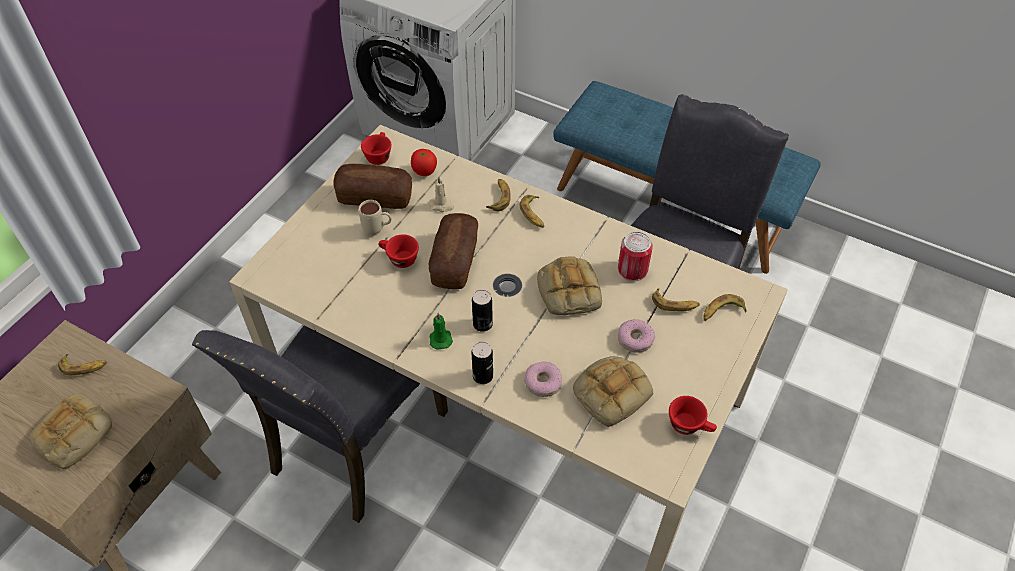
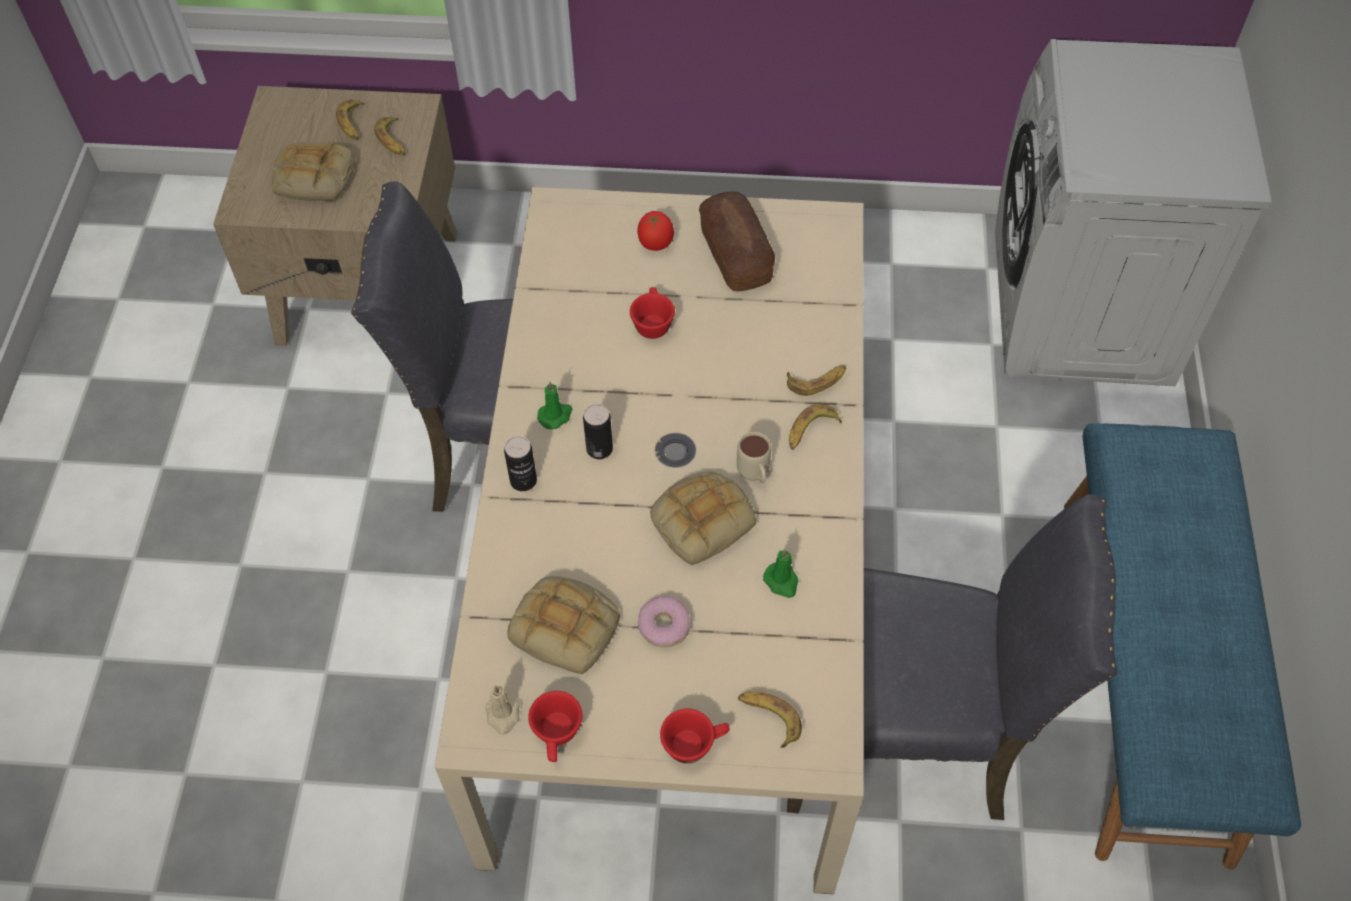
camera: 65 degrees right, 5 degrees up
beige mug [359,200,392,236] -> beige mug moved to [737,432,771,483]
red cup [361,132,391,165] -> red cup moved to [660,708,730,764]
tomato [411,149,437,176] -> tomato moved to [637,211,674,251]
bread [428,213,478,289] -> none
beige candle [430,177,454,212] -> beige candle moved to [485,685,520,735]
donut [525,361,562,397] -> none
can [618,232,653,281] -> green candle [763,549,798,598]
banana [652,289,700,312] -> banana moved to [336,99,364,140]

